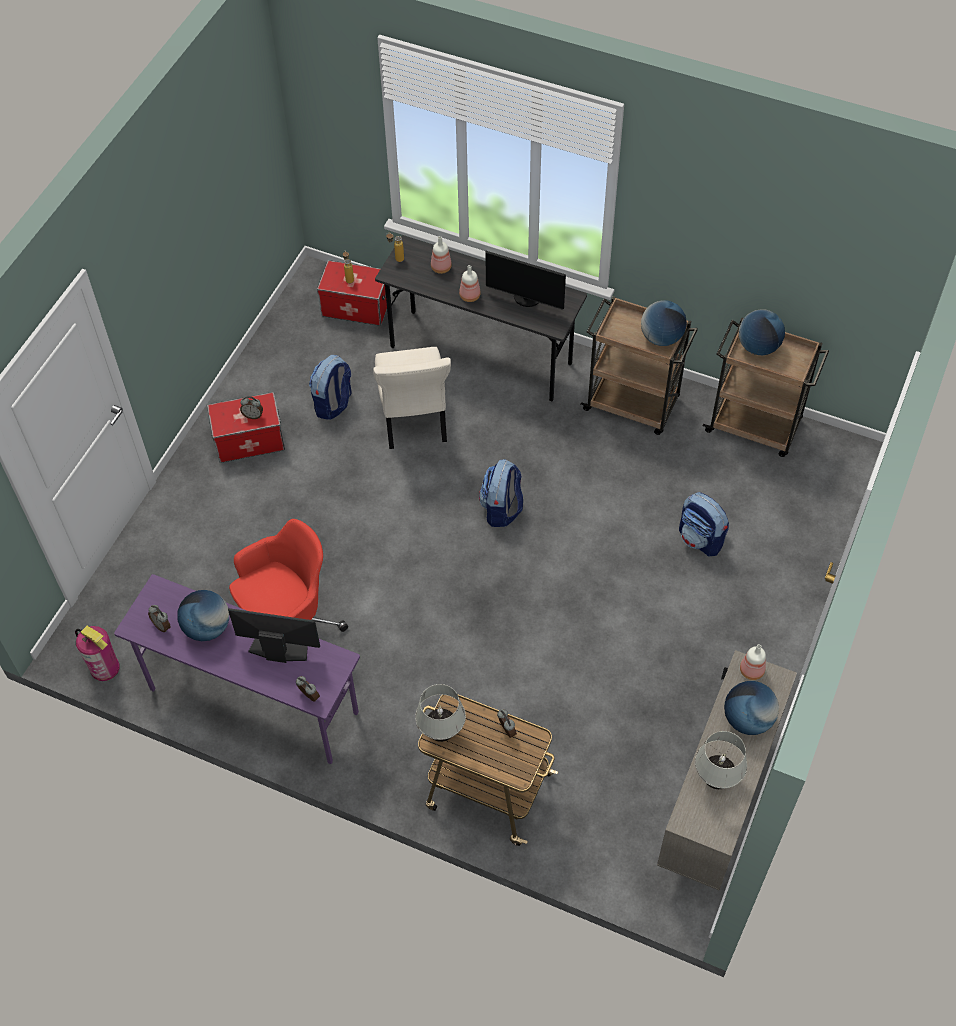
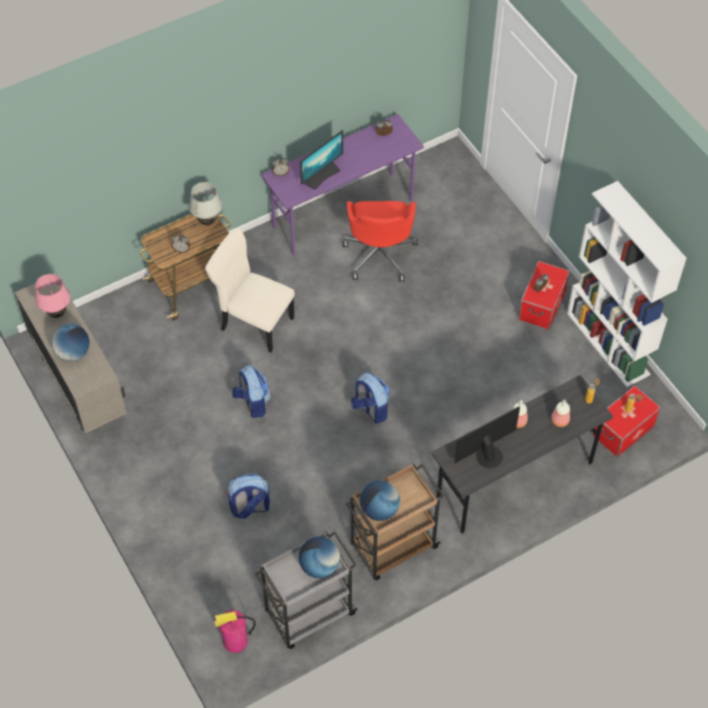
camera: 125 degrees right, 0 degrees up
fire extinguisher [75,626,120,681] -> fire extinguisher moved to [214,610,256,653]
globe [177,590,229,641] -> none
backpack [309,355,351,420] -> backpack moved to [232,365,271,418]
beige chair [373,347,451,449] -> beige chair moved to [205,228,295,352]
white table lamp [695,731,747,789] -> pink table lamp [35,274,70,318]
brown cart [703,318,829,457] -> grey cart [255,530,358,649]
bottle [740,644,766,680] -> none
none -> white bookcase [567,181,687,387]

